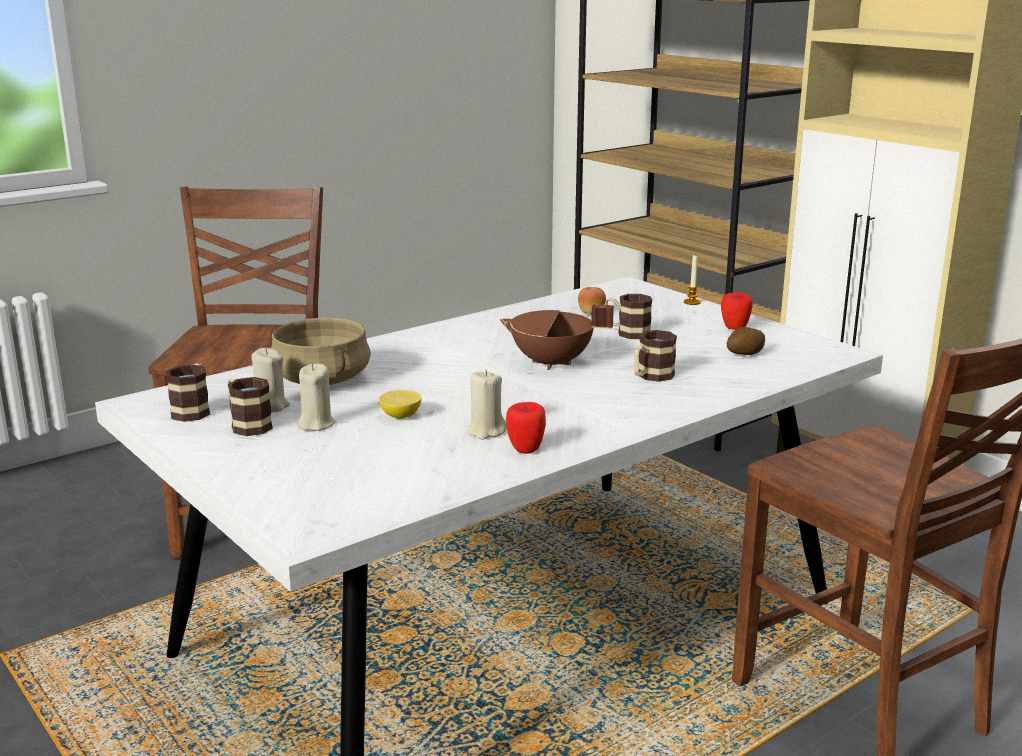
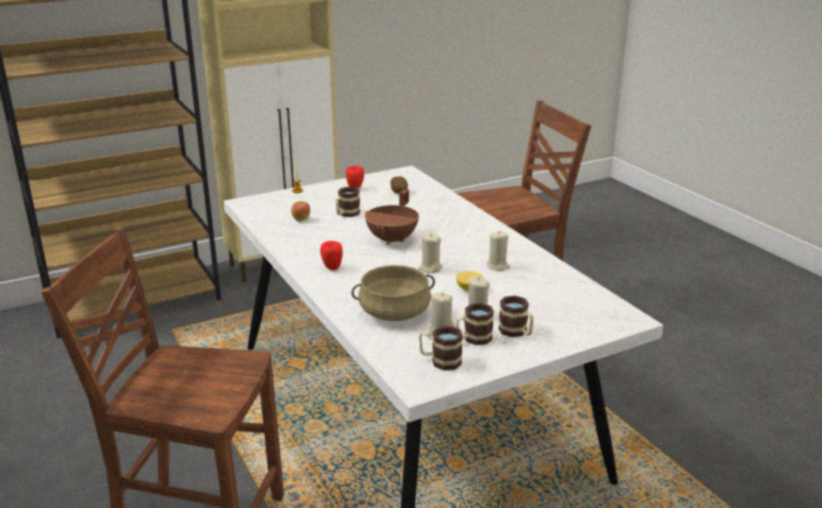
camera: 80 degrees left, 5 degrees up
apple [506,402,546,454] -> apple moved to [320,241,343,270]
mug [634,330,677,382] -> mug moved to [498,296,534,337]
none -> beige candle [418,232,443,273]

